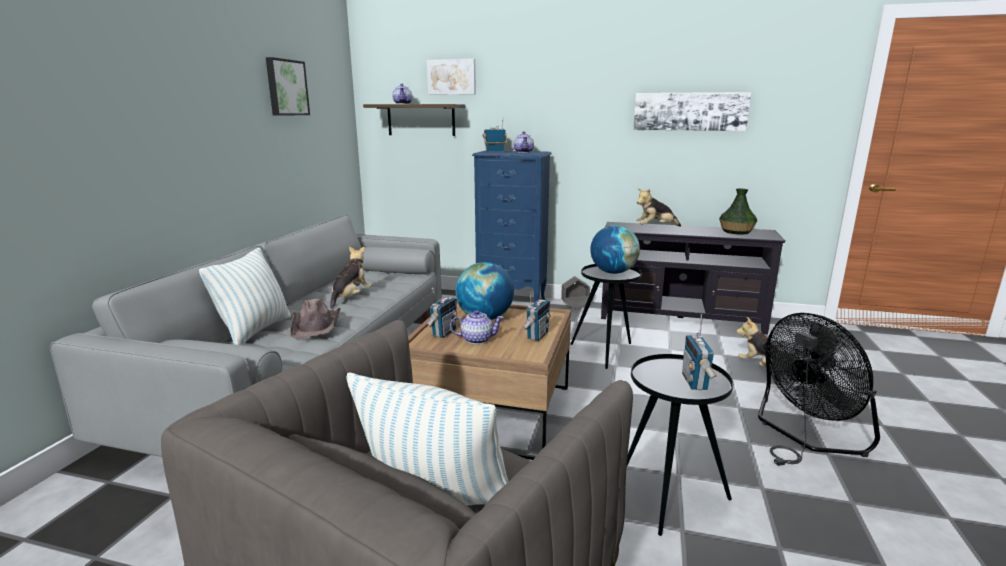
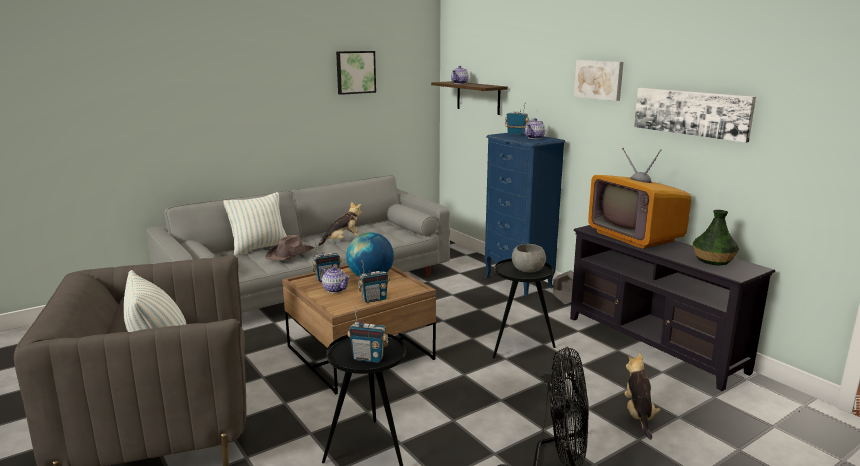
camera: 40 degrees right, 0 degrees up
picture [427,59,476,95] -> picture moved to [574,60,623,101]
globe [590,225,640,274] -> grey bowl [512,244,546,272]
plush toy [636,188,681,227] -> television [588,148,691,249]
radio [682,314,716,390] -> radio turned 120 degrees counterclockwise [347,306,388,363]

